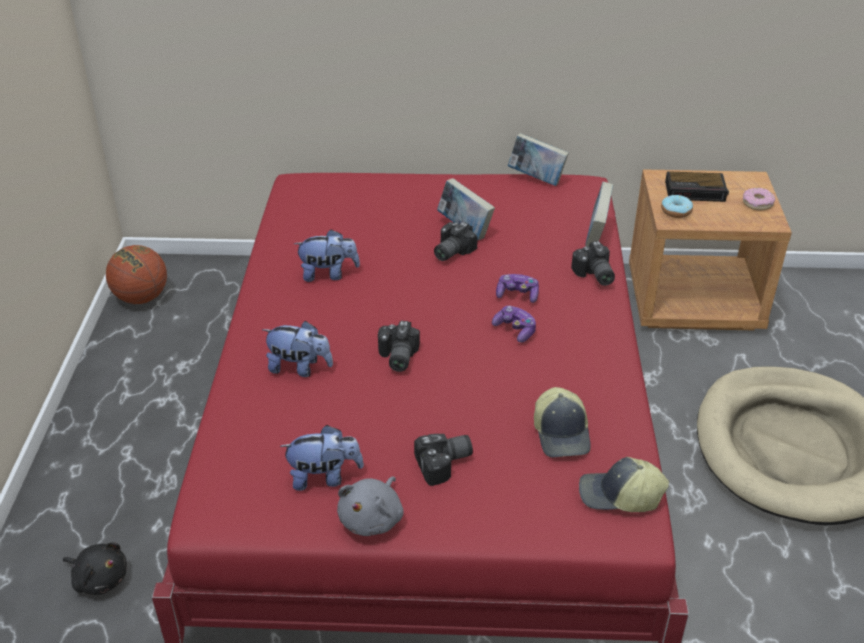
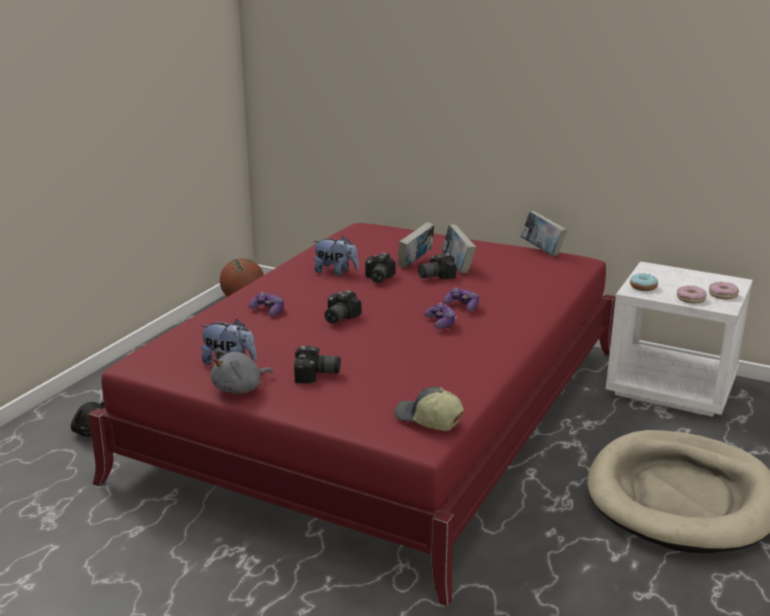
camera: 25 degrees right, 15 degrees down
plush toy [262,321,333,377] -> game controller [249,292,284,316]
cap [534,387,591,458] -> none
camera [571,241,615,286] -> camera moved to [365,253,395,283]
book [585,182,613,247] -> book moved to [398,222,434,268]
brown nightstand [629,170,792,330] -> white nightstand [606,261,753,417]
alarm clock [665,171,729,202] -> none
none -> donut [677,286,707,303]

